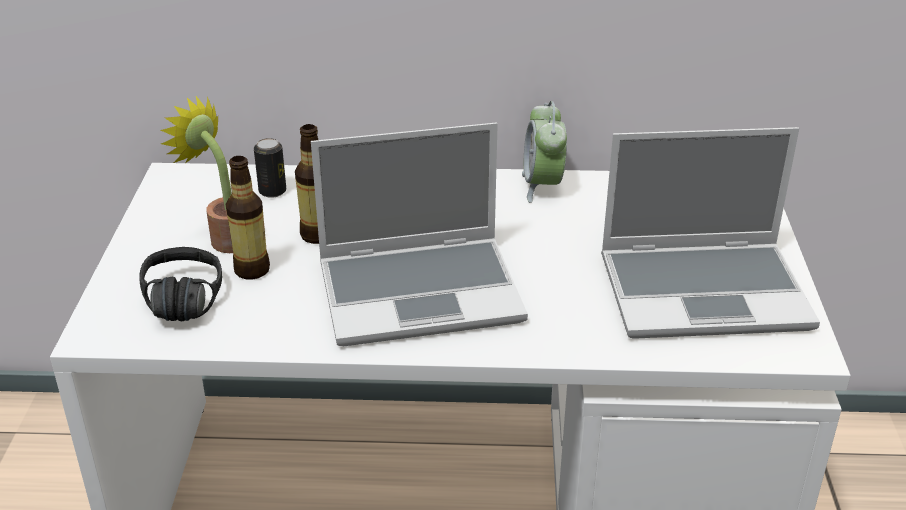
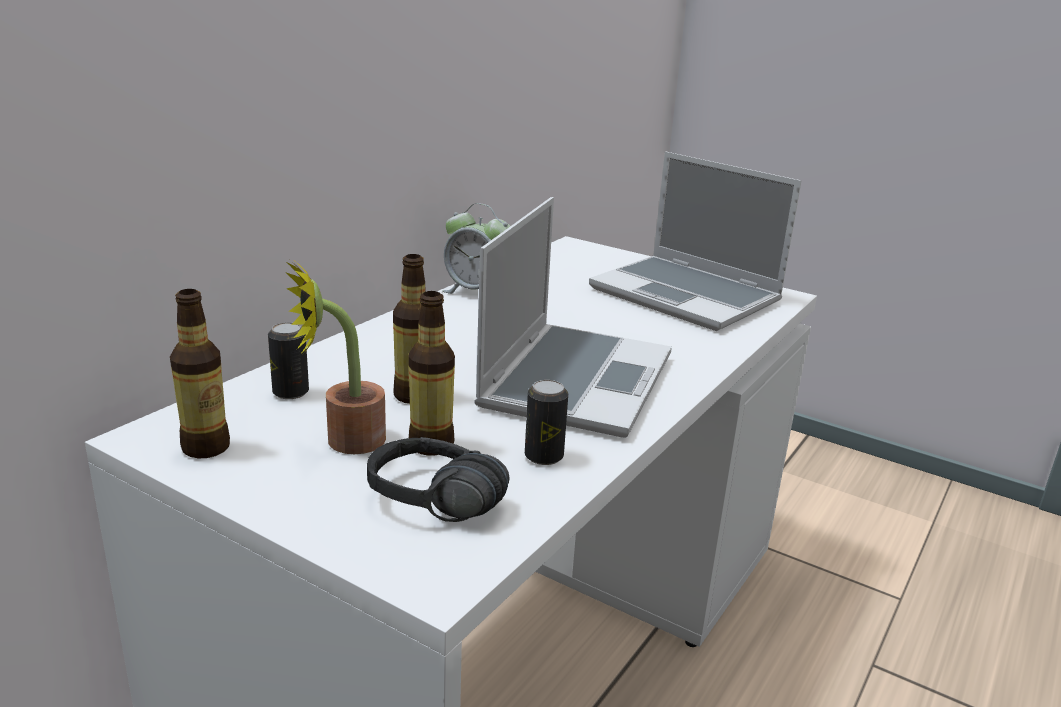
camera: 60 degrees left, 10 degrees down
laptop [601,127,820,339] -> laptop turned 105 degrees clockwise [589,152,802,331]
none -> bottle [170,289,230,458]
none -> can [525,380,568,465]

